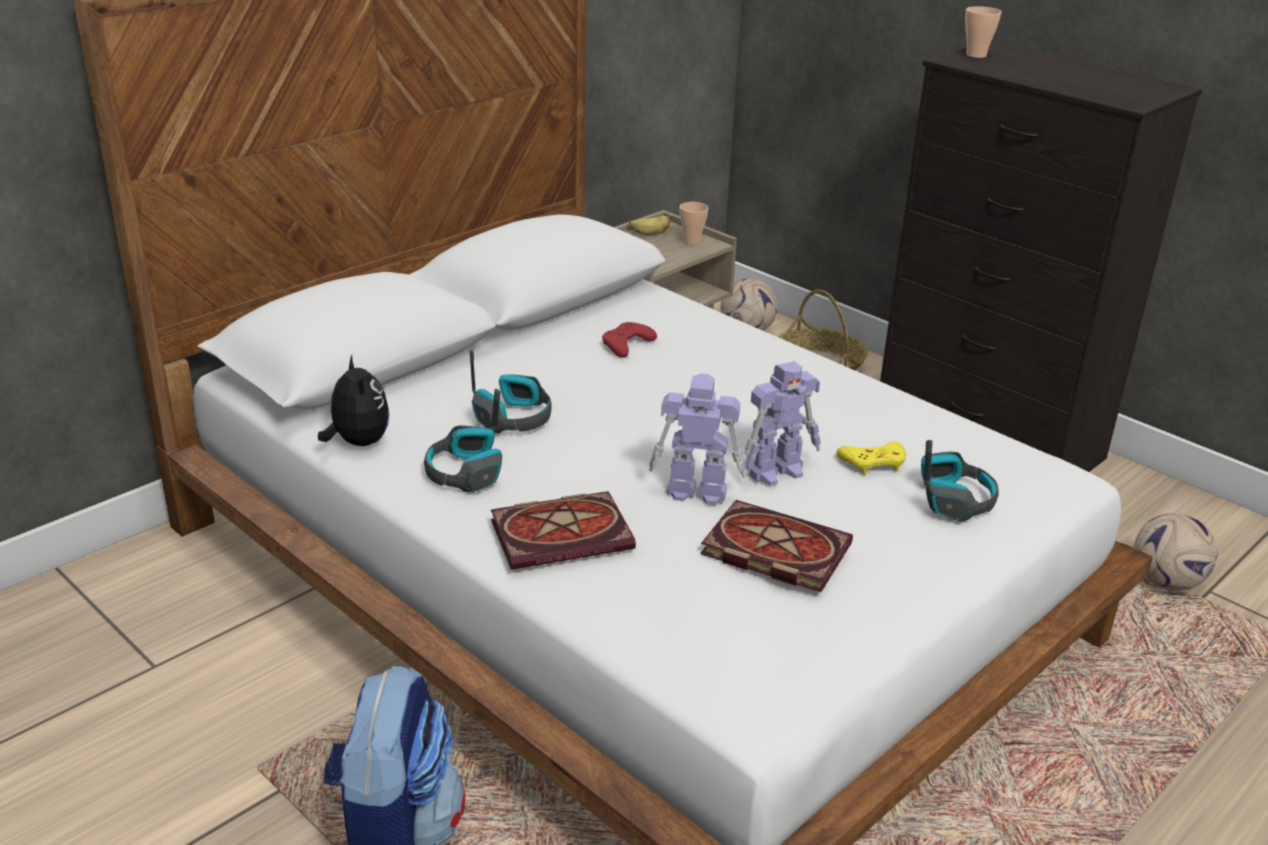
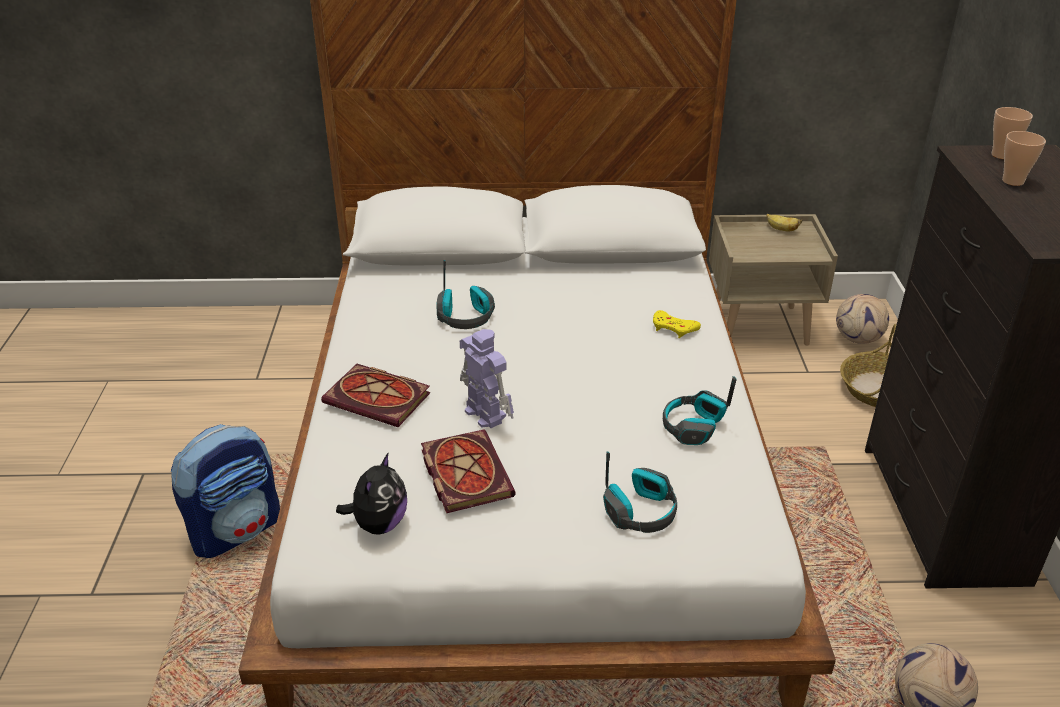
camera: 45 degrees right, 5 degrees up
plush toy [318,355,390,446] -> plush toy moved to [336,452,407,535]
headphones [424,389,502,492] -> headphones moved to [663,376,737,445]
red game controller [602,322,657,358] -> none
cup [679,202,709,245] -> cup moved to [1002,131,1046,186]
toy robot [744,361,821,486] -> none
yellow game controller [837,442,906,474] -> yellow game controller moved to [653,310,701,338]

